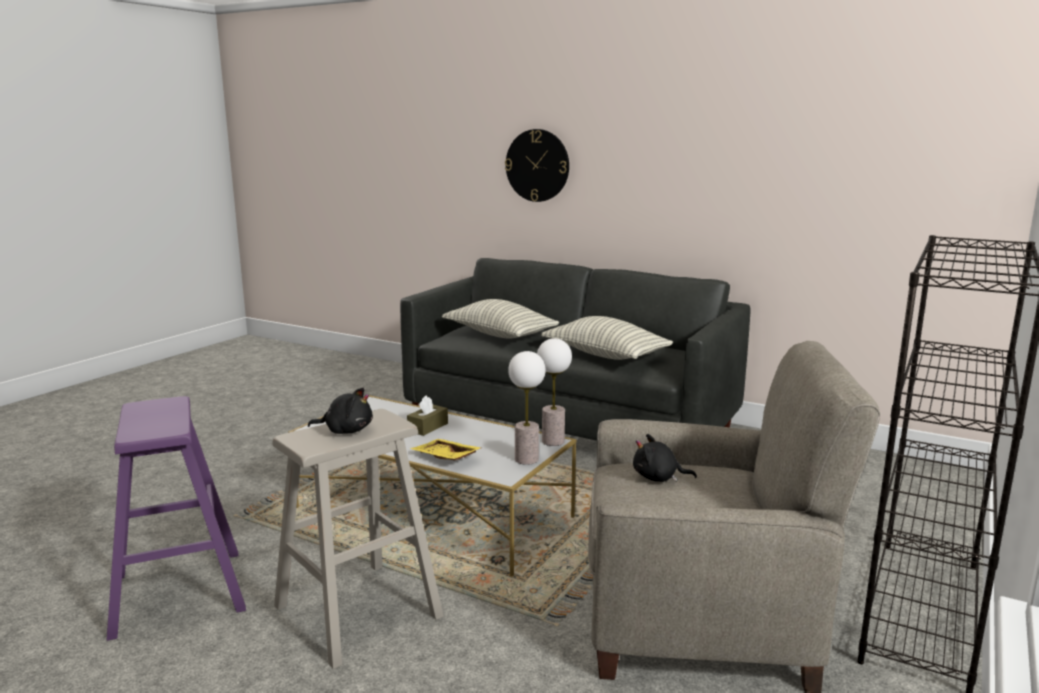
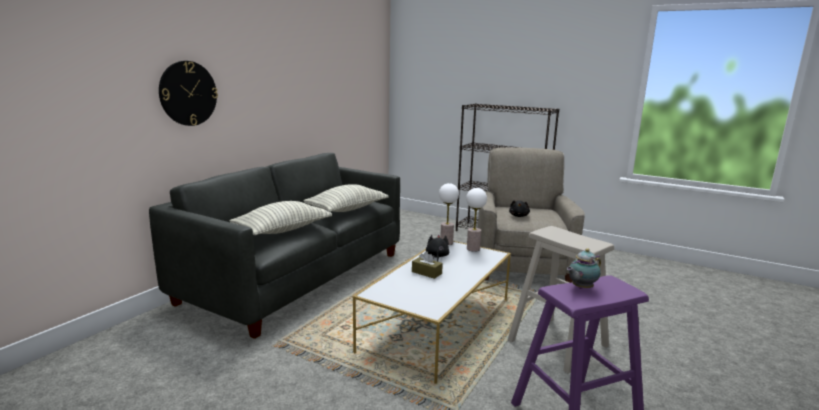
camera: 90 degrees left, 0 degrees up
black plush toy [308,388,373,434] -> black plush toy moved to [426,235,449,262]
yellow tray [410,439,481,461] -> none
none -> teapot [567,248,601,289]

